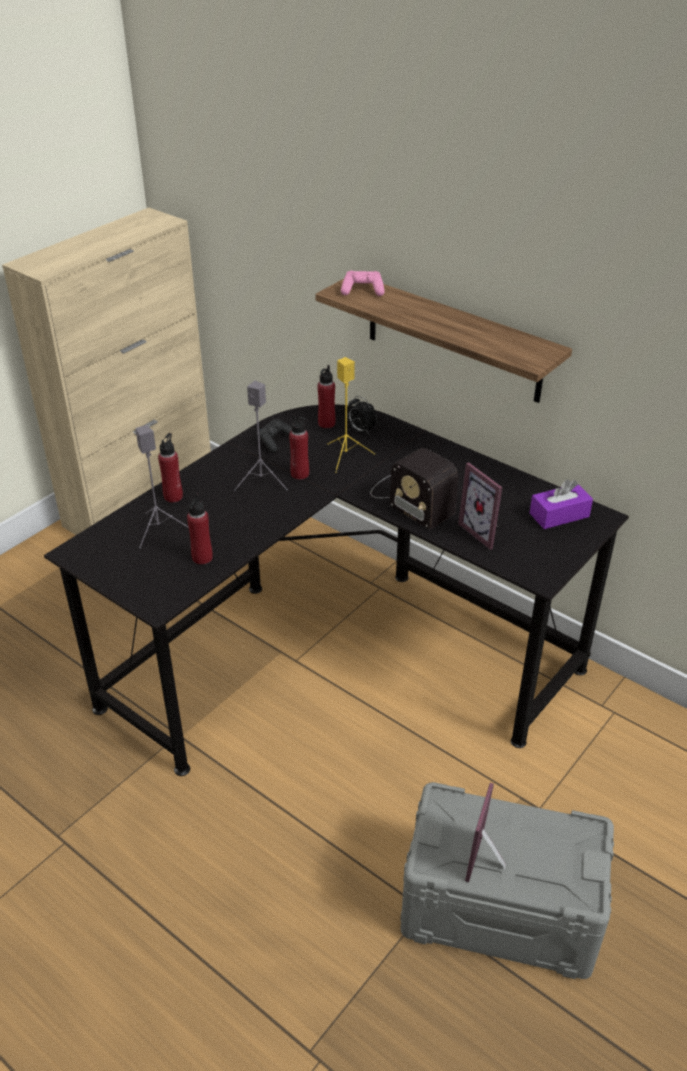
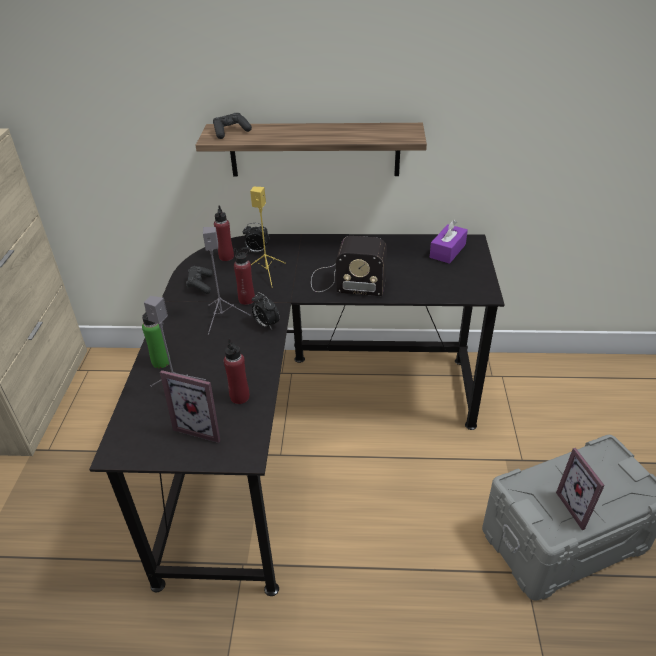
camera: 35 degrees left, 0 degrees up
red bottle [158,433,183,502] -> green bottle [142,313,170,368]
pink game controller [341,271,385,296] -> black game controller [213,113,252,139]
picture frame [458,462,502,550] -> picture frame moved to [160,370,221,443]
none -> alarm clock [252,292,280,329]

